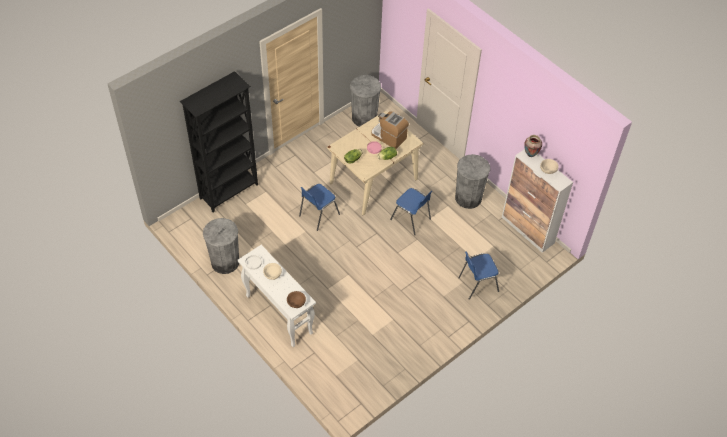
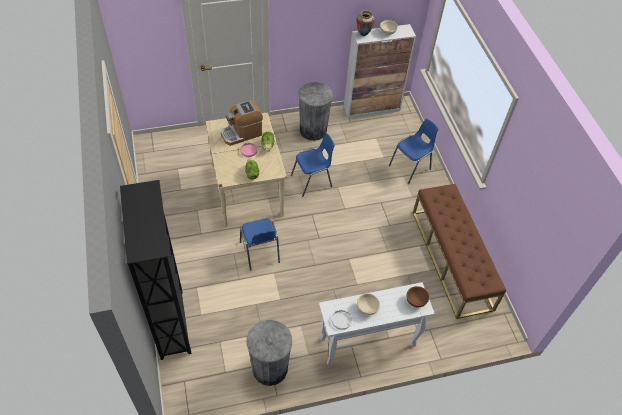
camera: 65 degrees left, 0 degrees up
grey trash can [350,75,381,127] -> none
blue chair [458,252,499,300] -> blue chair turned 135 degrees counterclockwise [389,119,438,184]
none -> brown bench [413,184,506,319]

